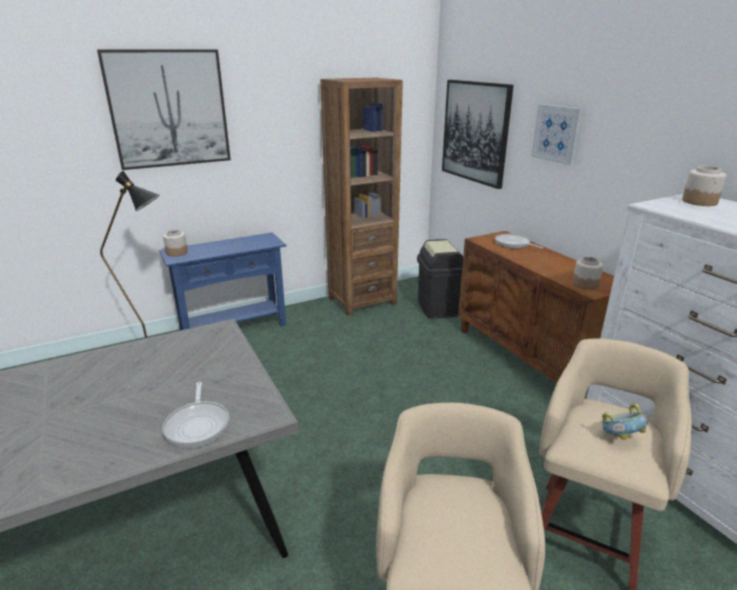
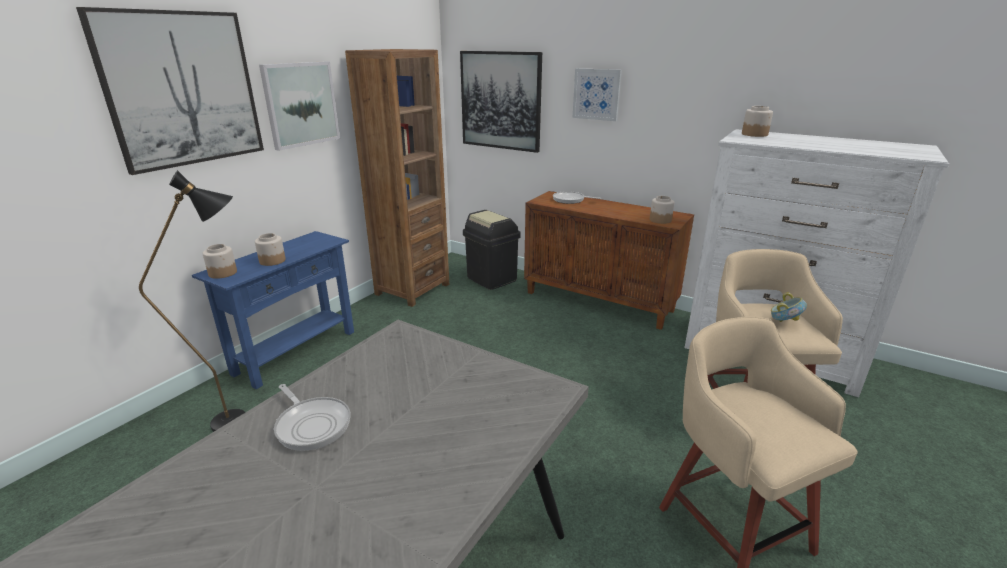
camera: 30 degrees left, 0 degrees up
frying pan [162,382,229,448] -> frying pan moved to [274,384,351,451]
none -> jar [255,233,286,266]
none -> picture [259,61,340,151]

